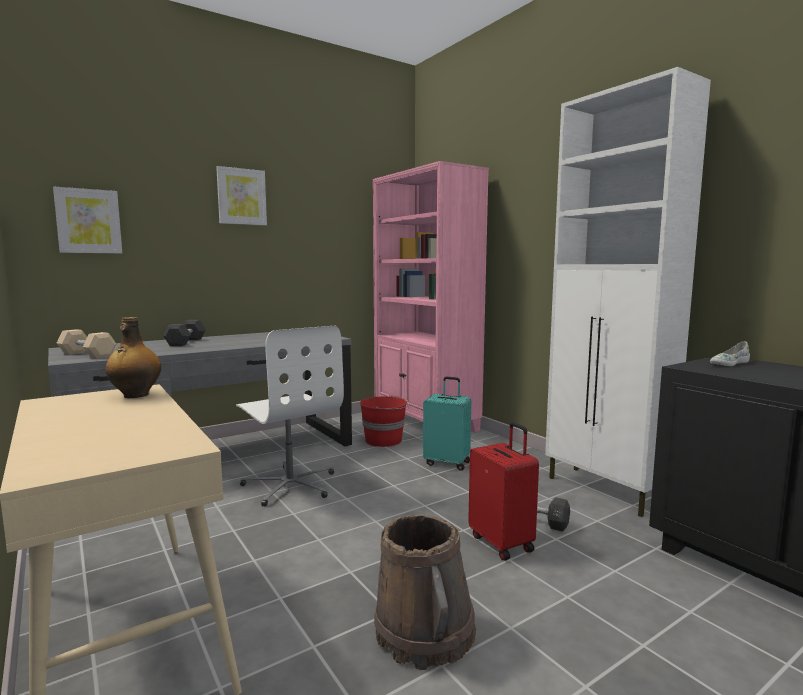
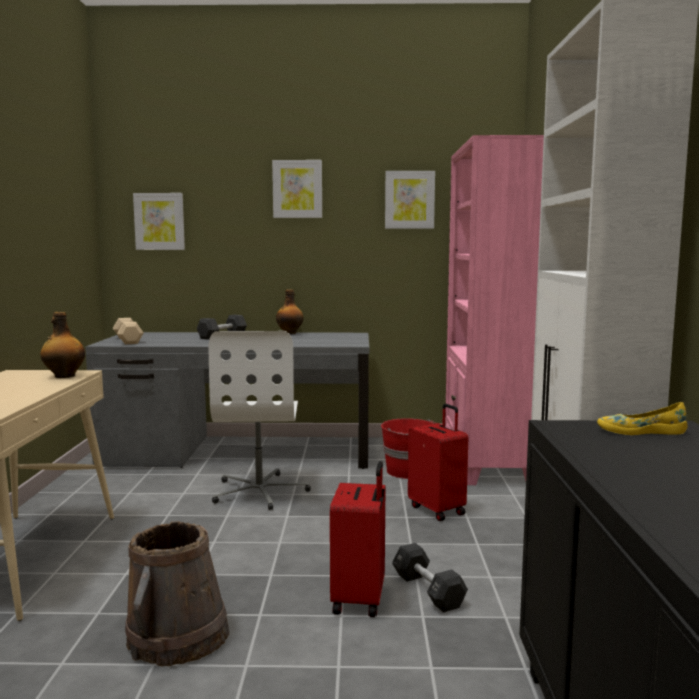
camera: 35 degrees right, 0 degrees up
turquoise suitcase [423,376,471,471] -> red suitcase [408,404,468,521]
white shoe [710,342,750,366] -> yellow shoe [597,402,687,435]
none -> bottle [276,289,304,334]
none -> picture [385,171,435,229]

